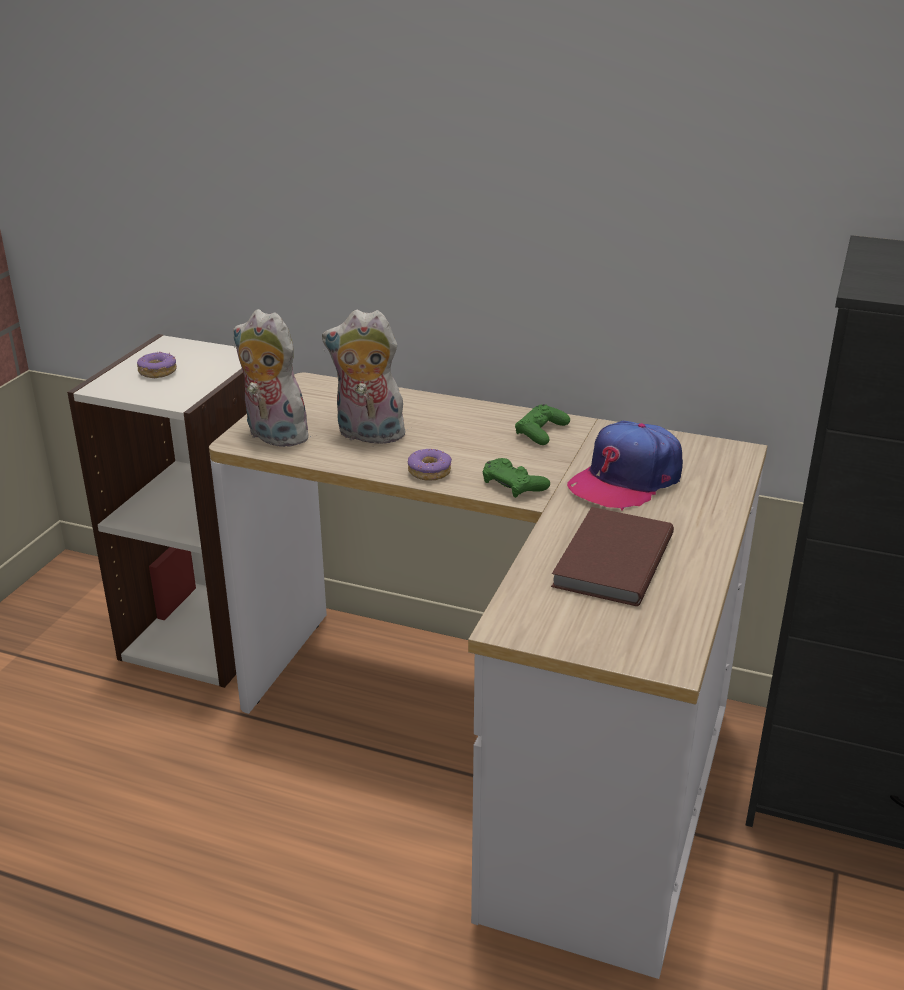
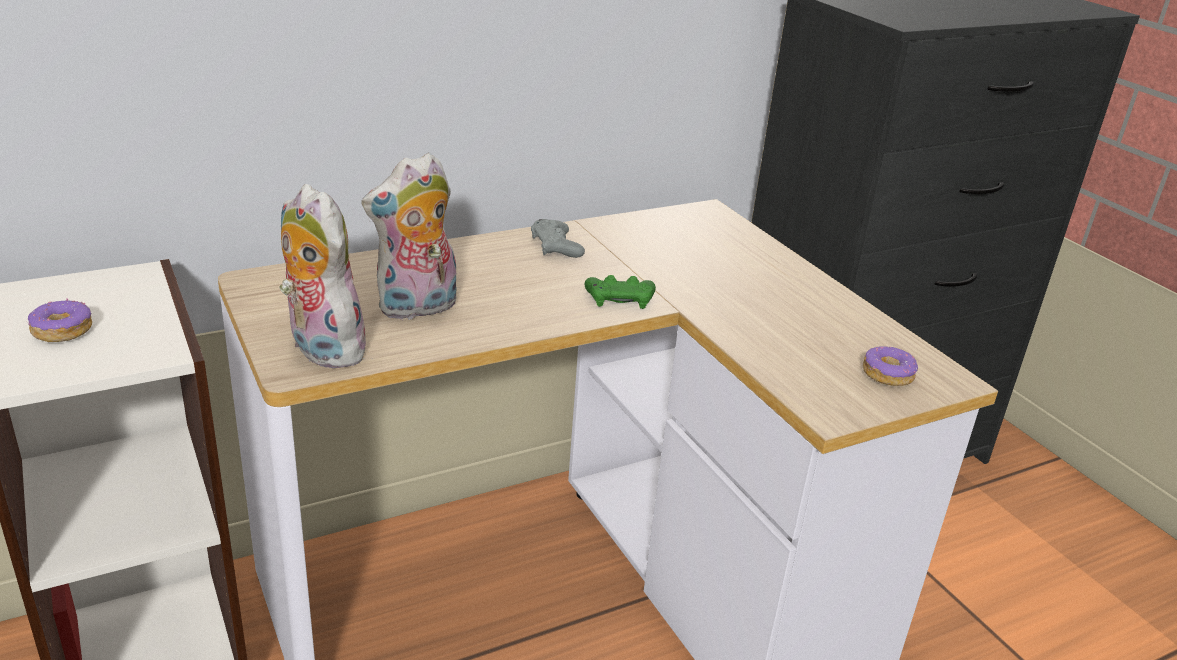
camera: 50 degrees left, 0 degrees up
plush toy [233,309,314,447] -> plush toy turned 60 degrees clockwise [279,184,368,369]
donut [408,449,452,481] -> donut moved to [863,346,918,386]
green game controller [515,404,570,445] -> grey game controller [531,219,585,258]
brown book [551,507,674,606] -> none
cap [567,421,683,511] -> none

